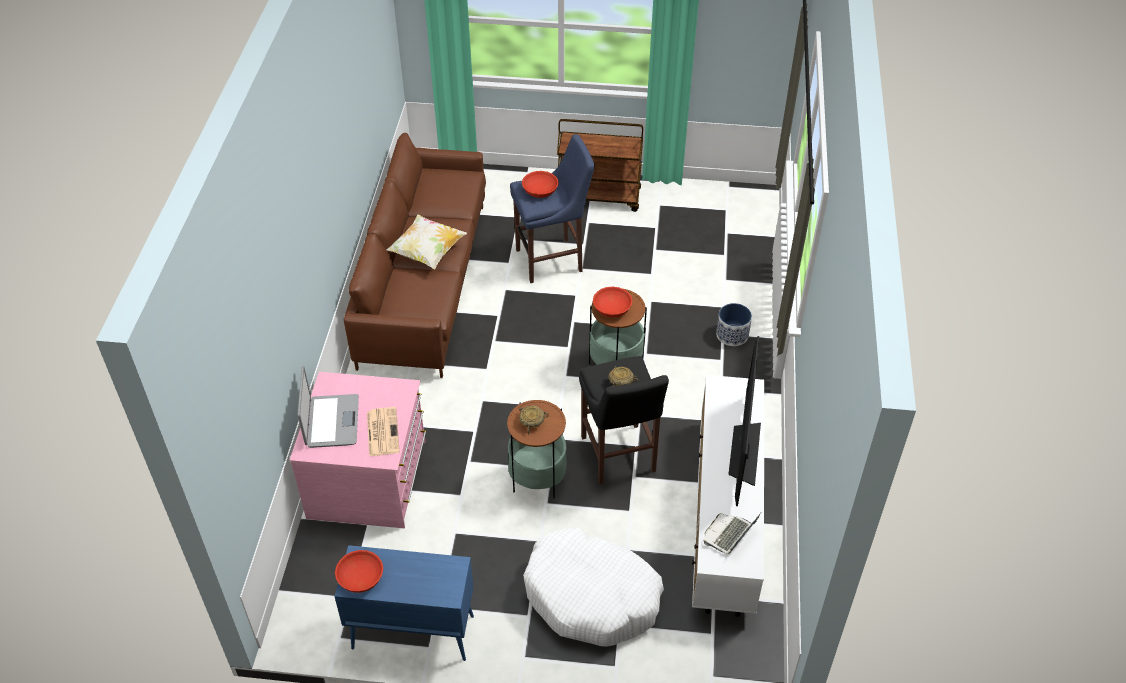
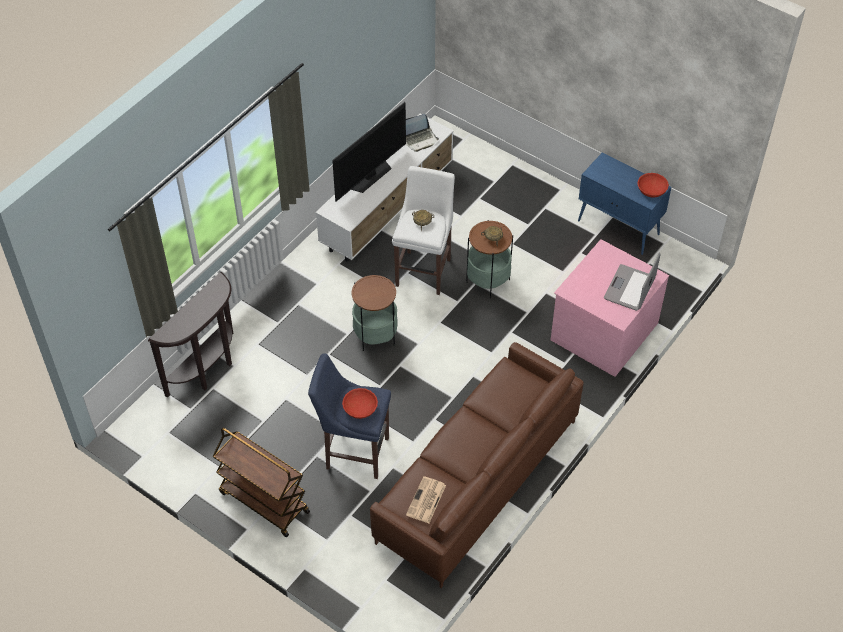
camera: 150 degrees left, 5 degrees up
newspaper [367,407,400,457] -> newspaper moved to [406,476,446,523]
pillow [387,215,467,269] -> none
white dog bed [523,528,664,647] -> none
black stool [579,356,669,485] -> white stool [392,166,455,295]
red bowl [593,287,632,317] -> none
planter [716,303,752,346] -> none
none -> brown console table [148,272,233,398]

